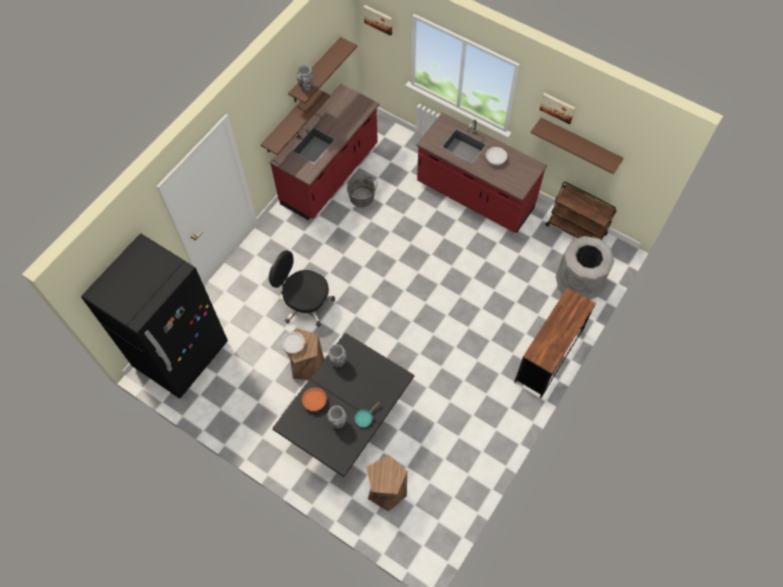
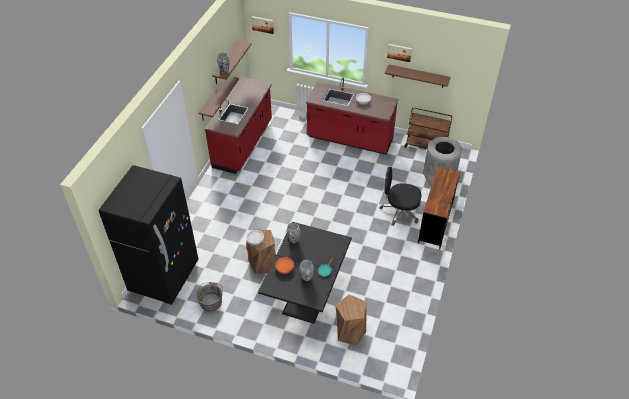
camera: 15 degrees left, 15 degrees down
black office chair [269,250,335,327] -> black office chair moved to [380,167,421,226]
grey bucket [347,174,377,207] -> grey bucket moved to [196,282,223,311]

